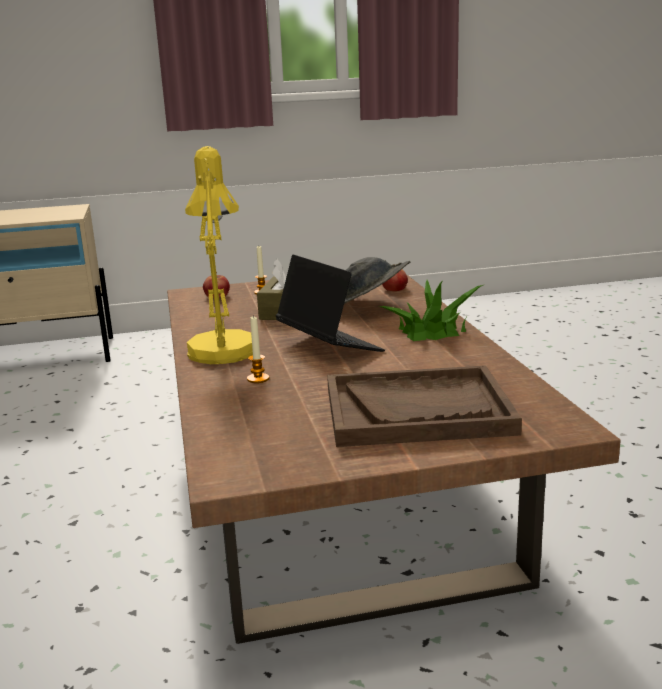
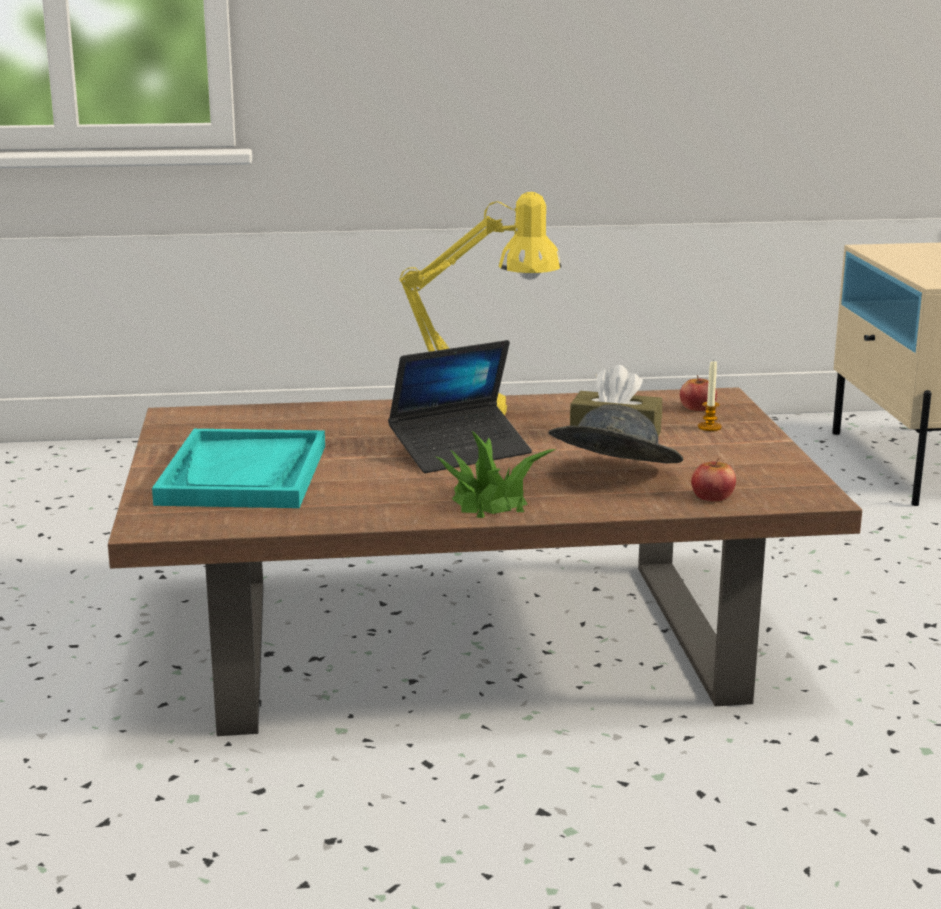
camera: 95 degrees right, 0 degrees up
candle [247,315,269,383] -> none
brown tray [327,365,522,447] -> turquoise tray [152,429,325,508]

